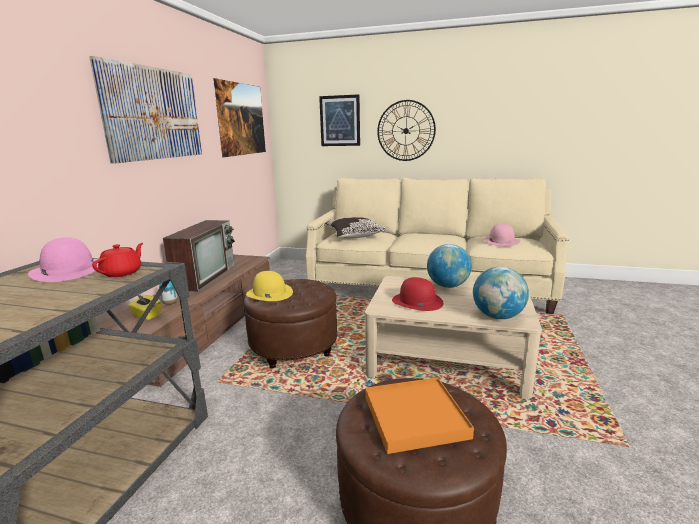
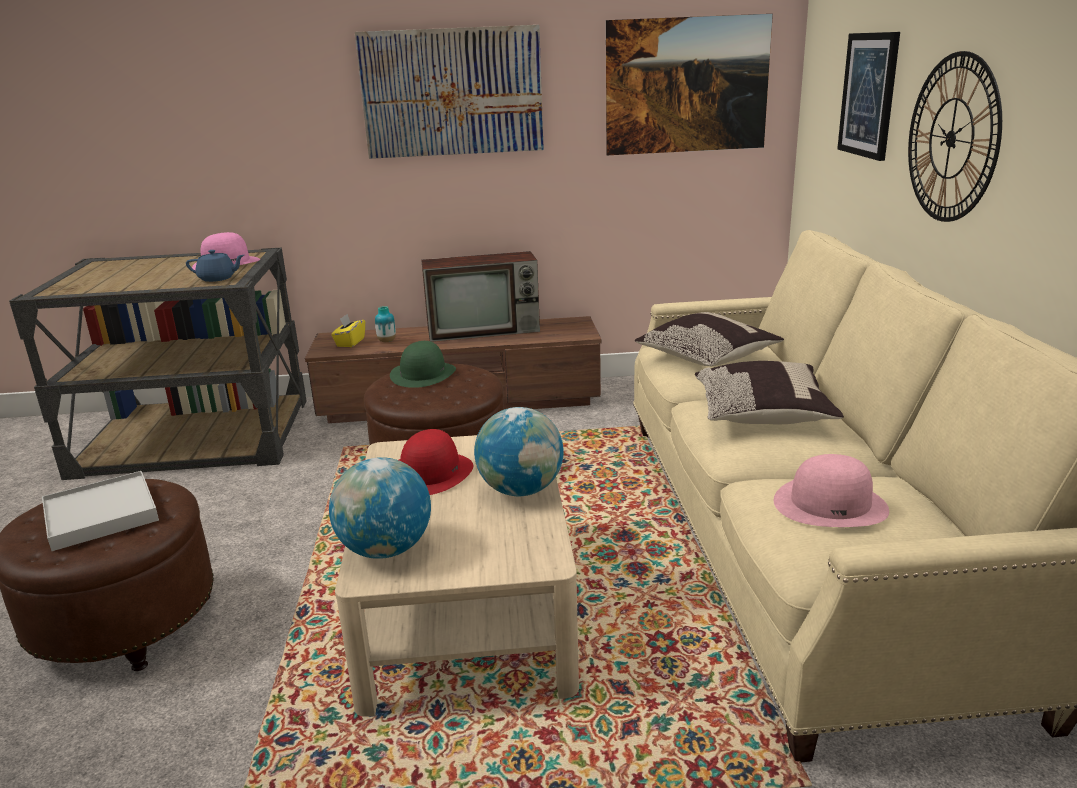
camera: 70 degrees right, 5 degrees up
red teapot [92,243,143,277] -> blue teapot [186,250,244,282]
yellow hat [246,271,293,301] -> green hat [390,341,456,388]
orange tray [365,377,474,454] -> white tray [42,471,159,551]
none -> pillow [695,361,844,424]

